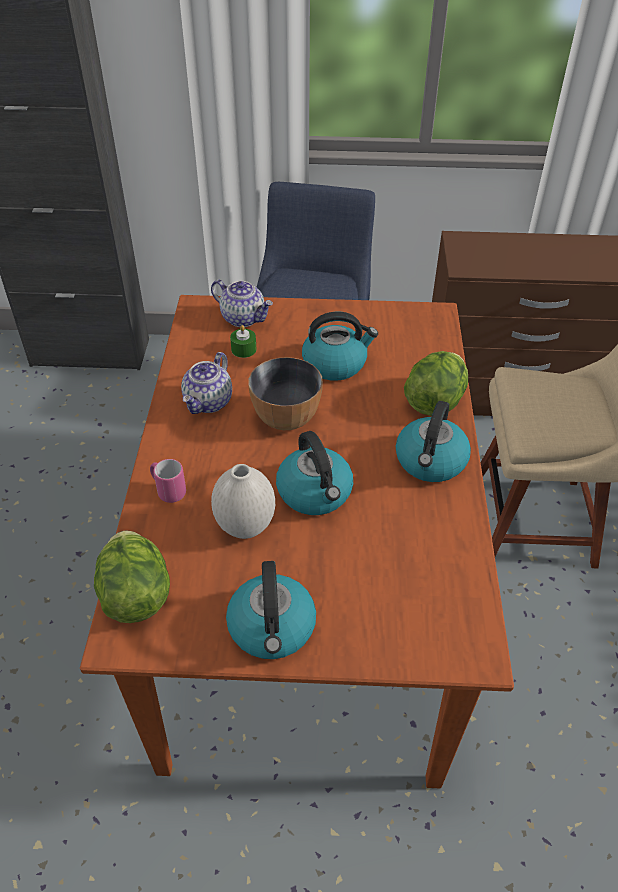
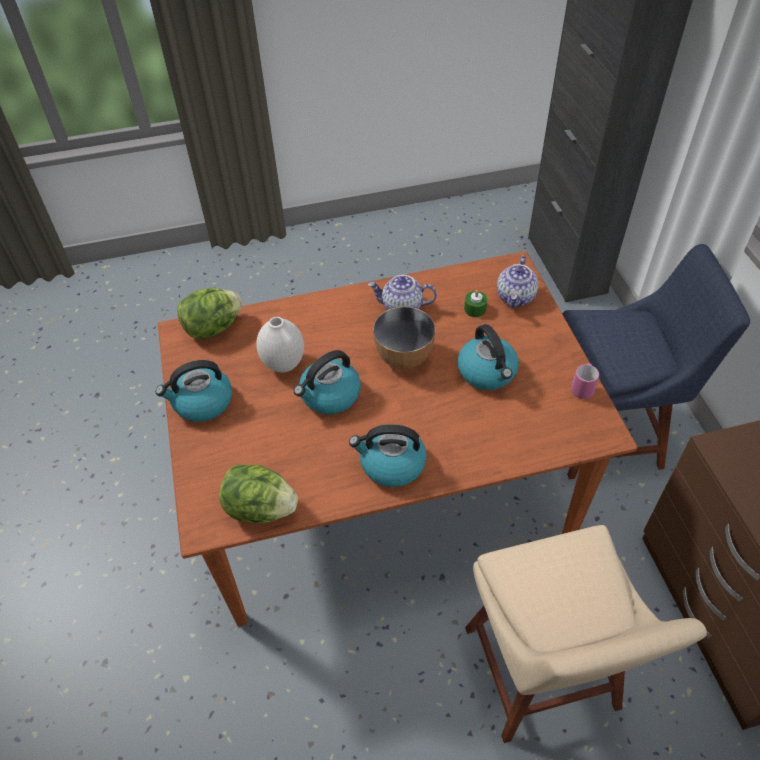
camera: 75 degrees right, 5 degrees up
pink mug [150,459,186,503] -> pink mug moved to [571,363,599,399]
lettuce [404,351,468,416] -> lettuce moved to [219,464,298,524]

